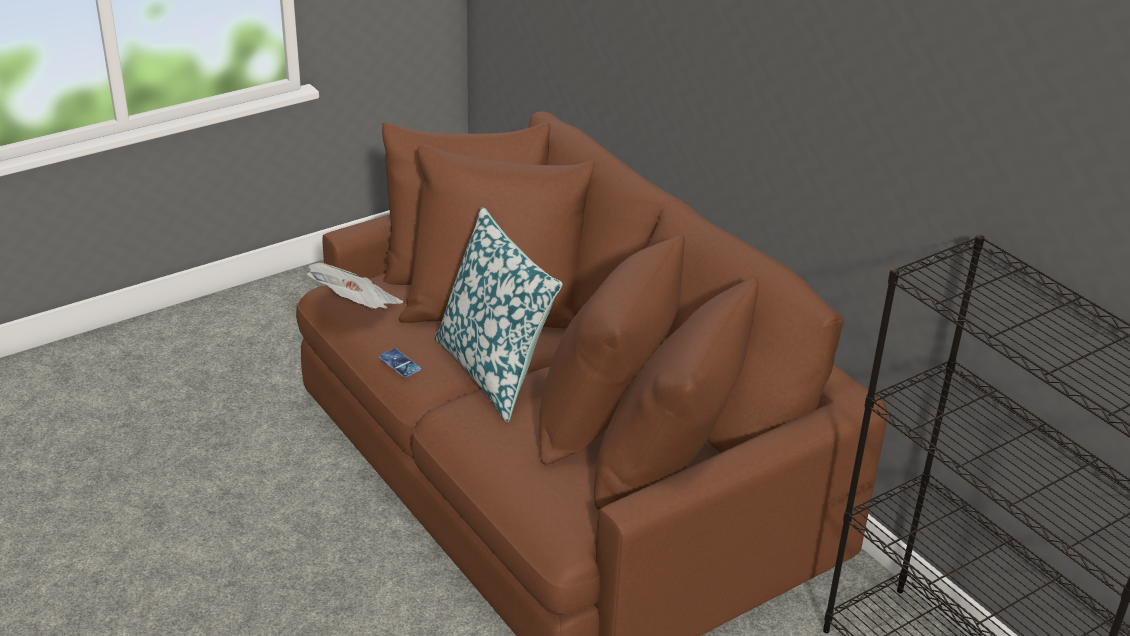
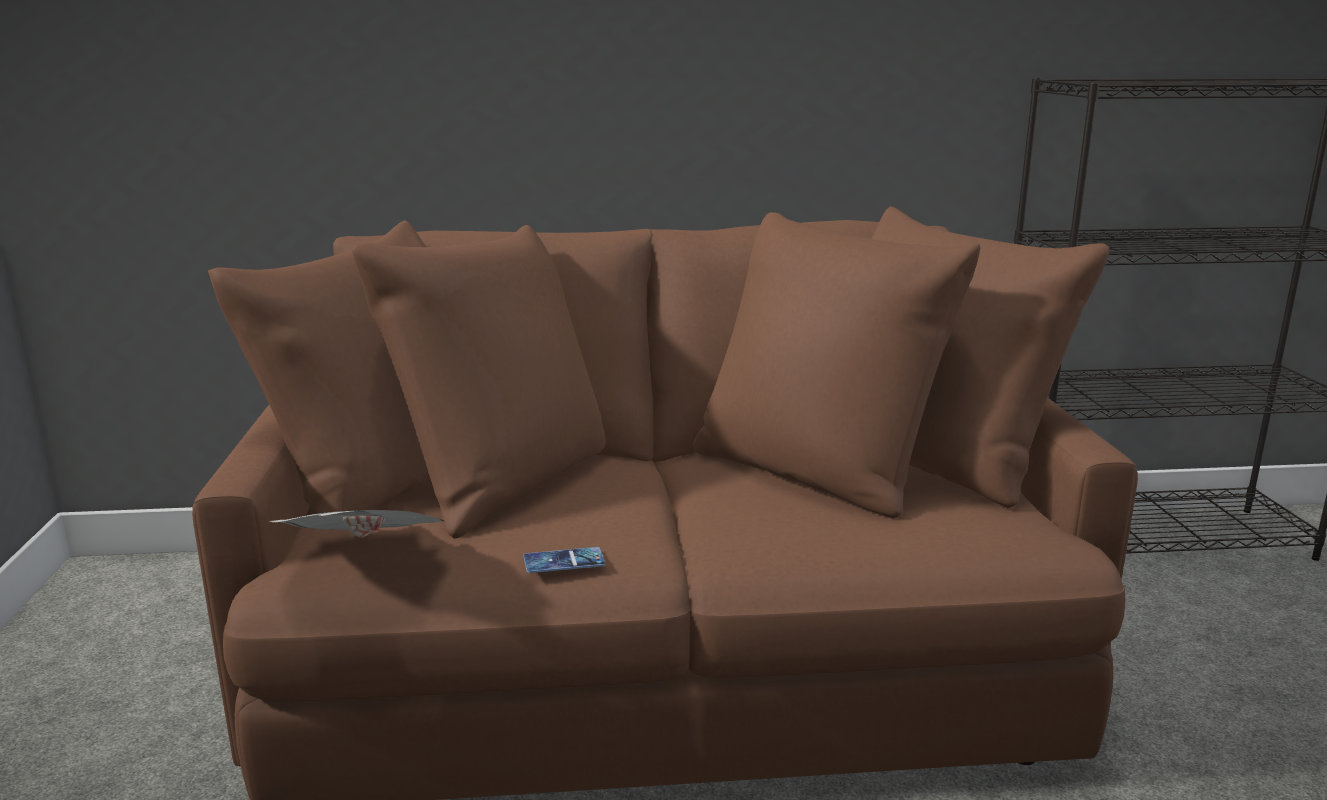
camera: 60 degrees left, 15 degrees down
pillow [434,207,562,422] -> none

